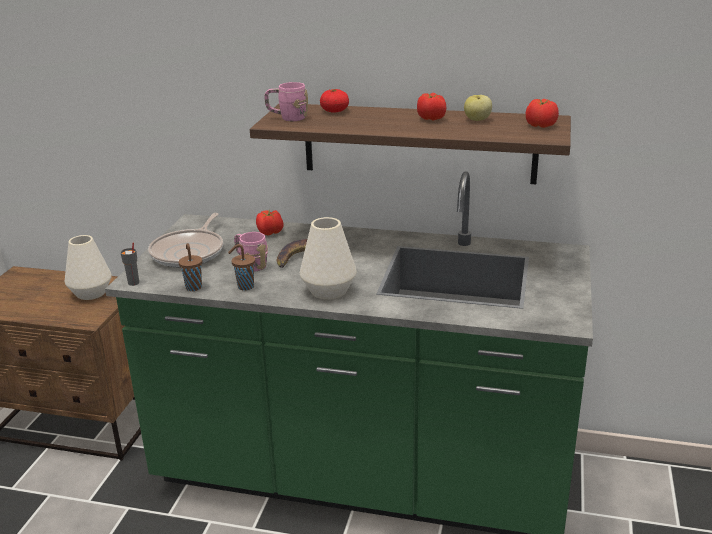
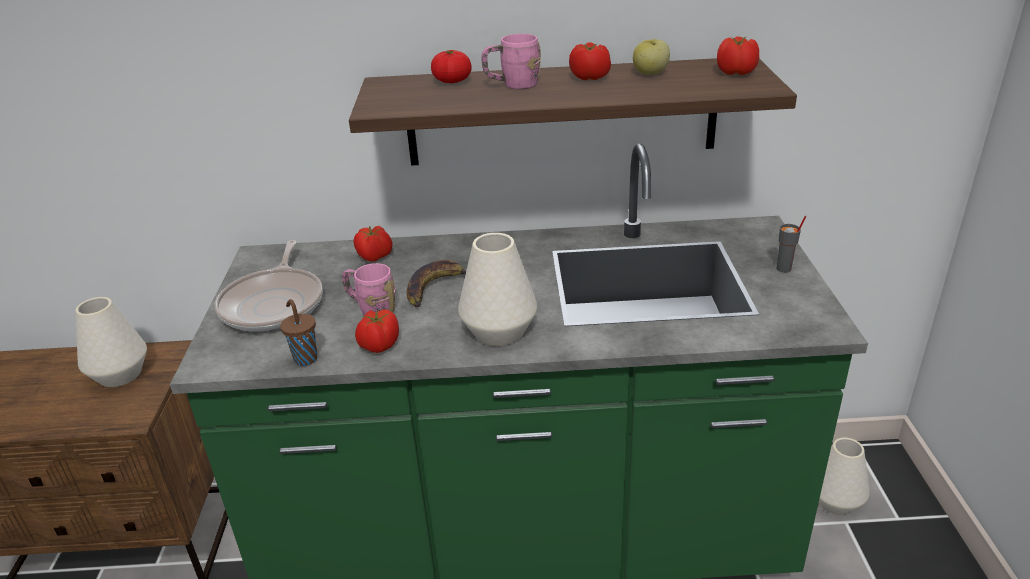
camera: 15 degrees left, 5 degrees up
grey cup [120,243,139,286] -> grey cup moved to [777,216,807,273]
brown cup [228,244,255,291] -> tomato [355,309,399,353]
pink mug [264,82,308,121] -> pink mug moved to [481,34,541,89]
none -> white vase [819,438,870,515]

